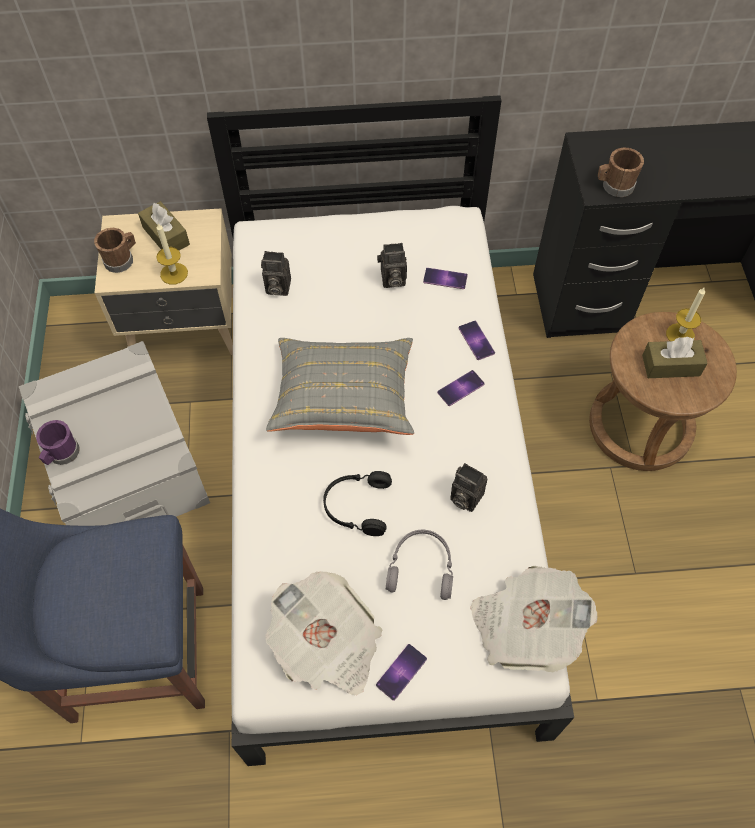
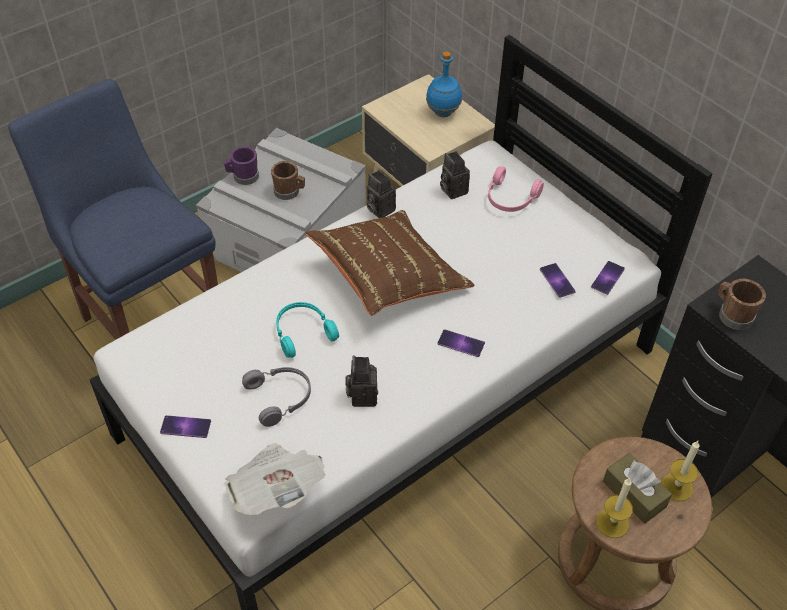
camera: 55 degrees right, 10 degrees down
brown mug [94,228,136,273] -> brown mug moved to [271,161,305,200]
brown tissue box [138,201,190,250] -> blue bottle [426,51,462,117]
candle [157,223,188,285] -> candle moved to [596,478,633,538]
newspaper [265,571,382,695] -> none
grey pillow [266,338,414,435] -> brown pillow [305,210,475,316]
black headphones [323,471,392,536] -> turquoise headphones [276,302,339,358]
camera [377,243,407,288] -> camera moved to [367,170,396,218]
phone [458,321,495,360] -> phone moved to [591,261,625,295]
none -> pink headphones [488,166,544,212]

